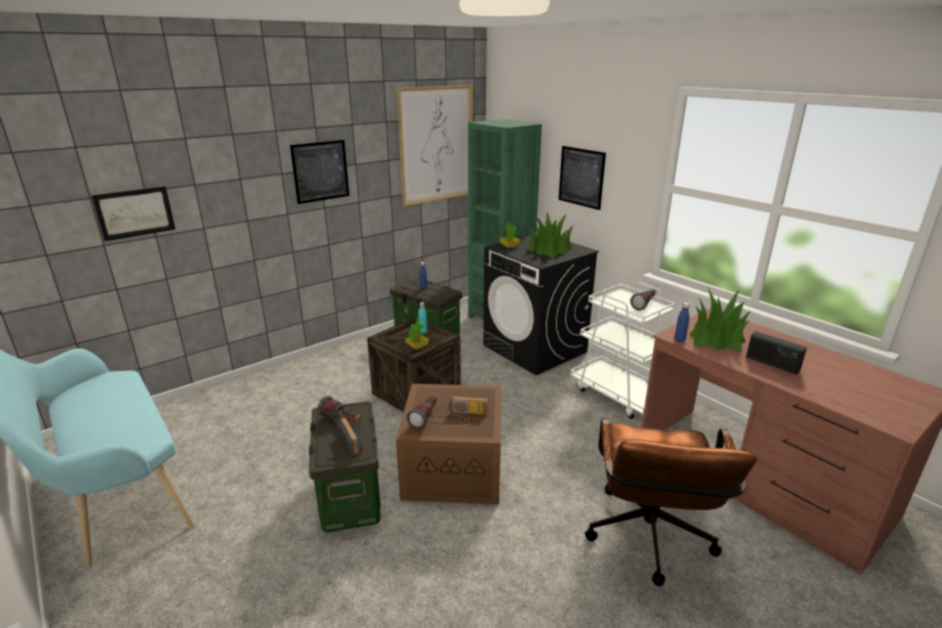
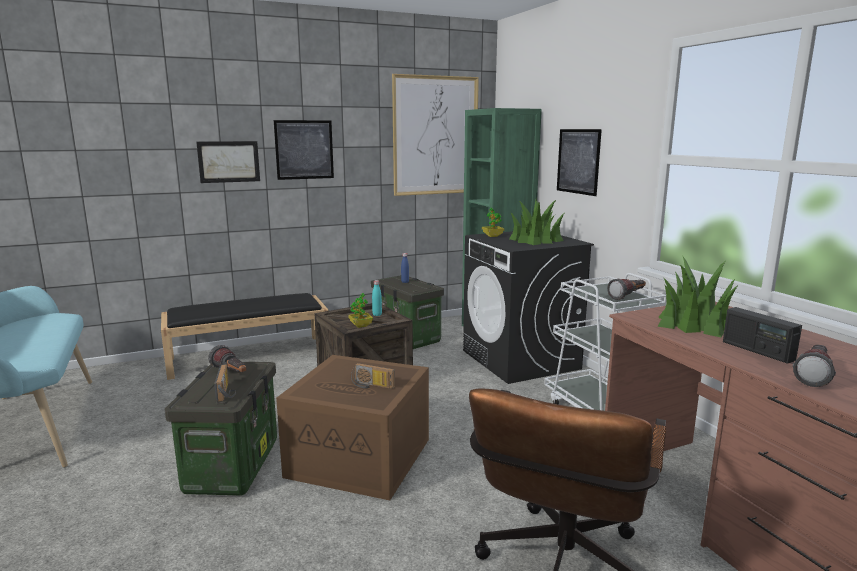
camera: 15 degrees right, 10 degrees down
picture [91,186,175,241] -> picture moved to [196,141,260,183]
flashlight [407,395,438,429] -> flashlight moved to [793,344,836,387]
blue bottle [674,302,690,342] -> none
none -> black bench [161,293,329,380]

